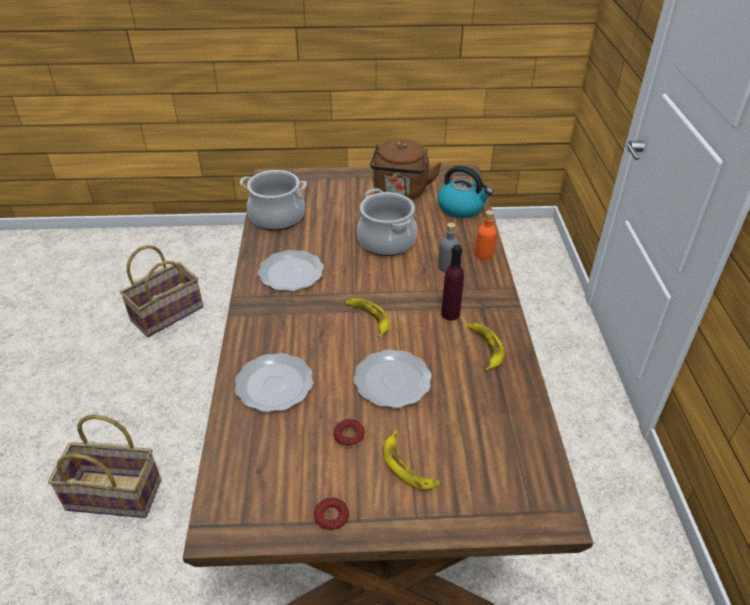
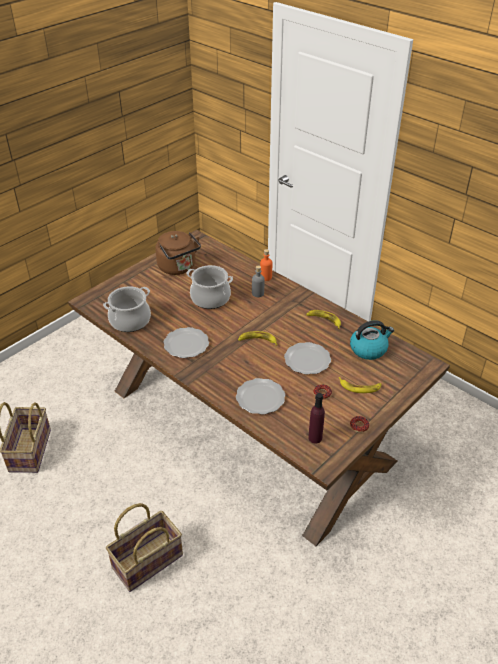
camera: 45 degrees left, 0 degrees up
kettle [437,166,493,218] -> kettle moved to [350,320,394,360]
purple bottle [441,245,464,321] -> purple bottle moved to [308,393,325,444]

